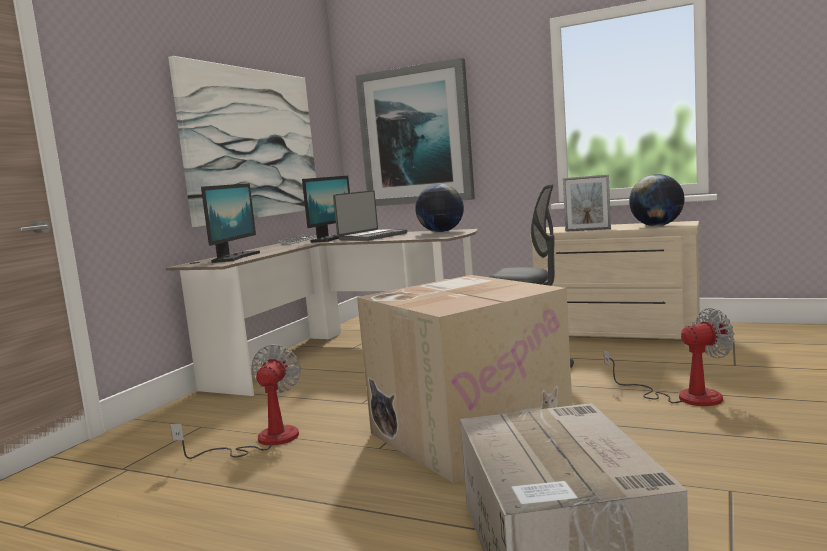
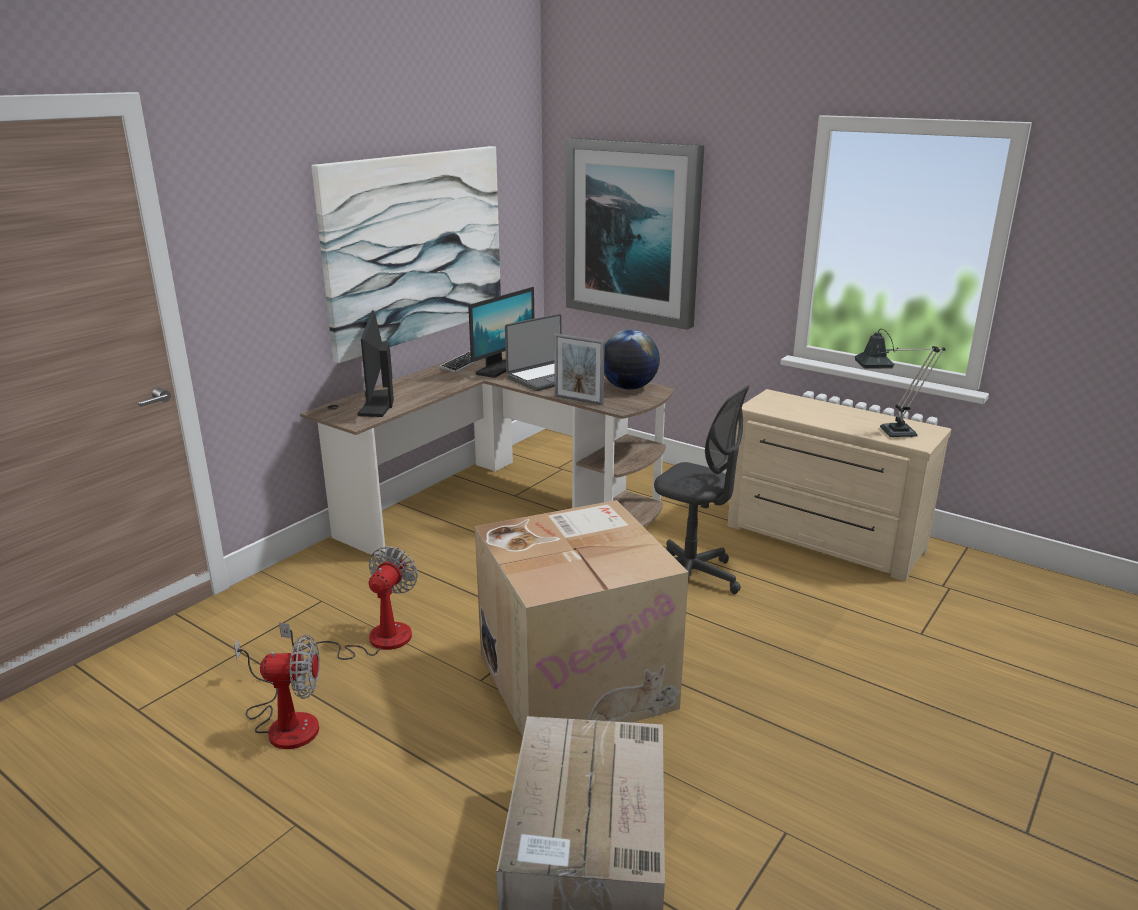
camera: 10 degrees right, 15 degrees up
monitor [201,183,260,263] -> monitor turned 150 degrees clockwise [357,310,394,417]
picture frame [563,174,611,232] -> picture frame moved to [554,333,605,405]
fan [604,308,735,406] -> fan moved to [234,634,320,749]
globe [629,174,685,226] -> table lamp [855,329,945,438]

